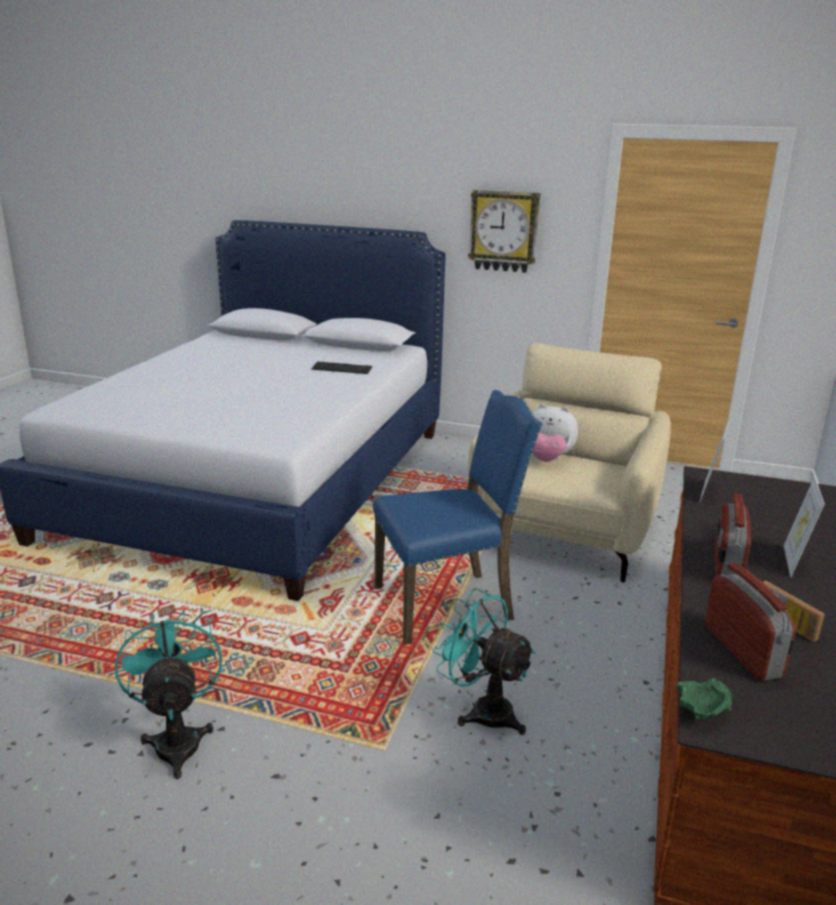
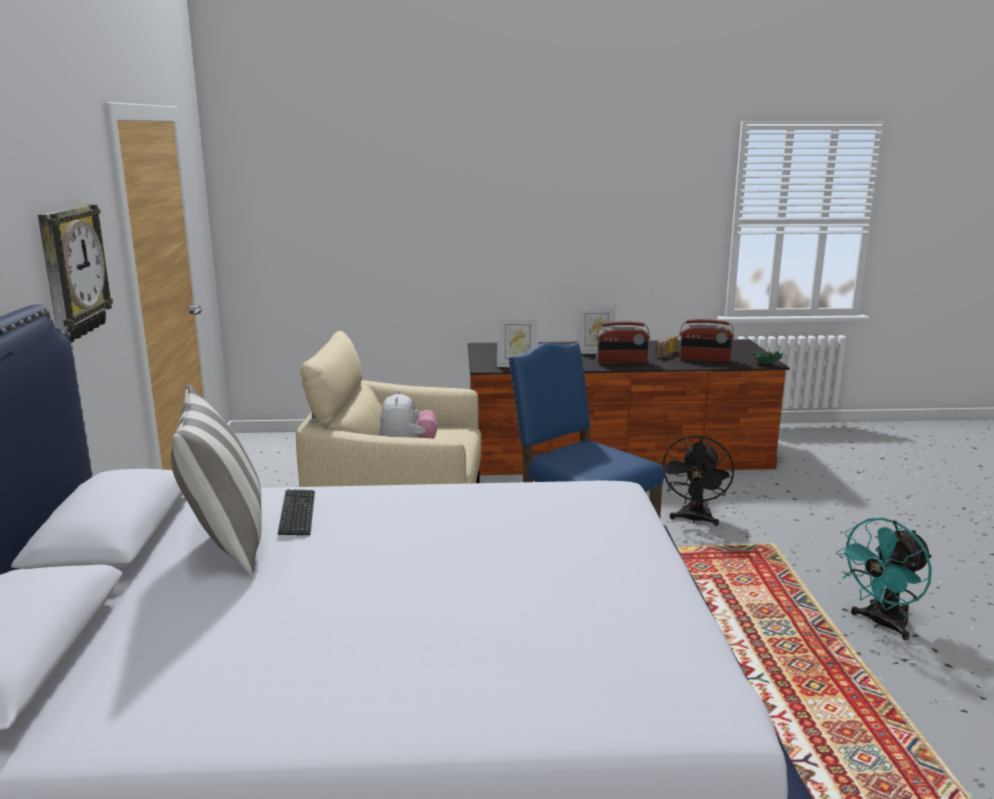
camera: 110 degrees left, 5 degrees down
turquoise fan [432,588,536,735] -> black fan [662,435,734,526]
radio [705,562,796,681] -> radio turned 135 degrees counterclockwise [679,319,734,362]
none -> pillow [171,384,262,576]

